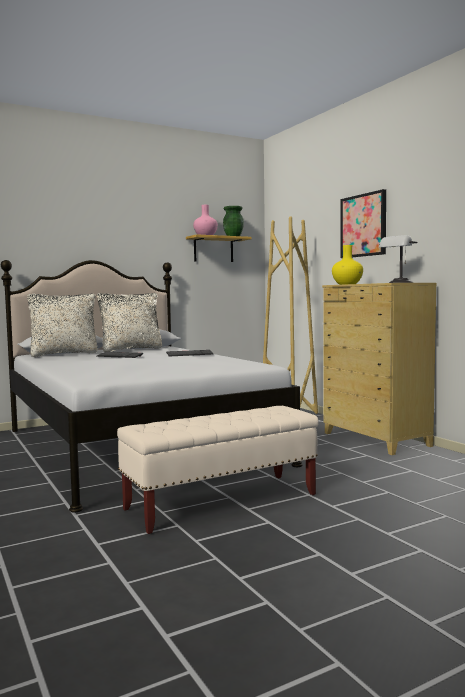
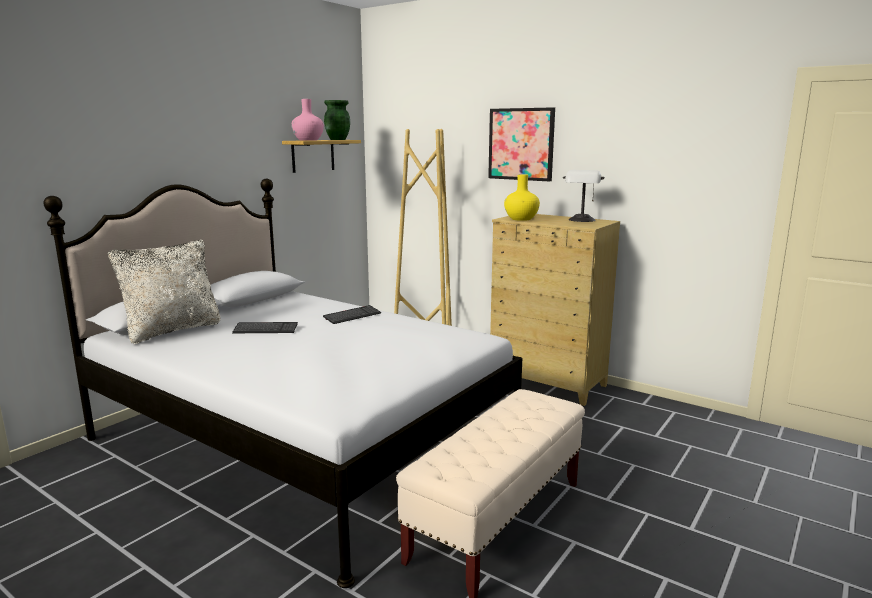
camera: 25 degrees left, 10 degrees up
beige pillow [97,293,162,352] -> none

